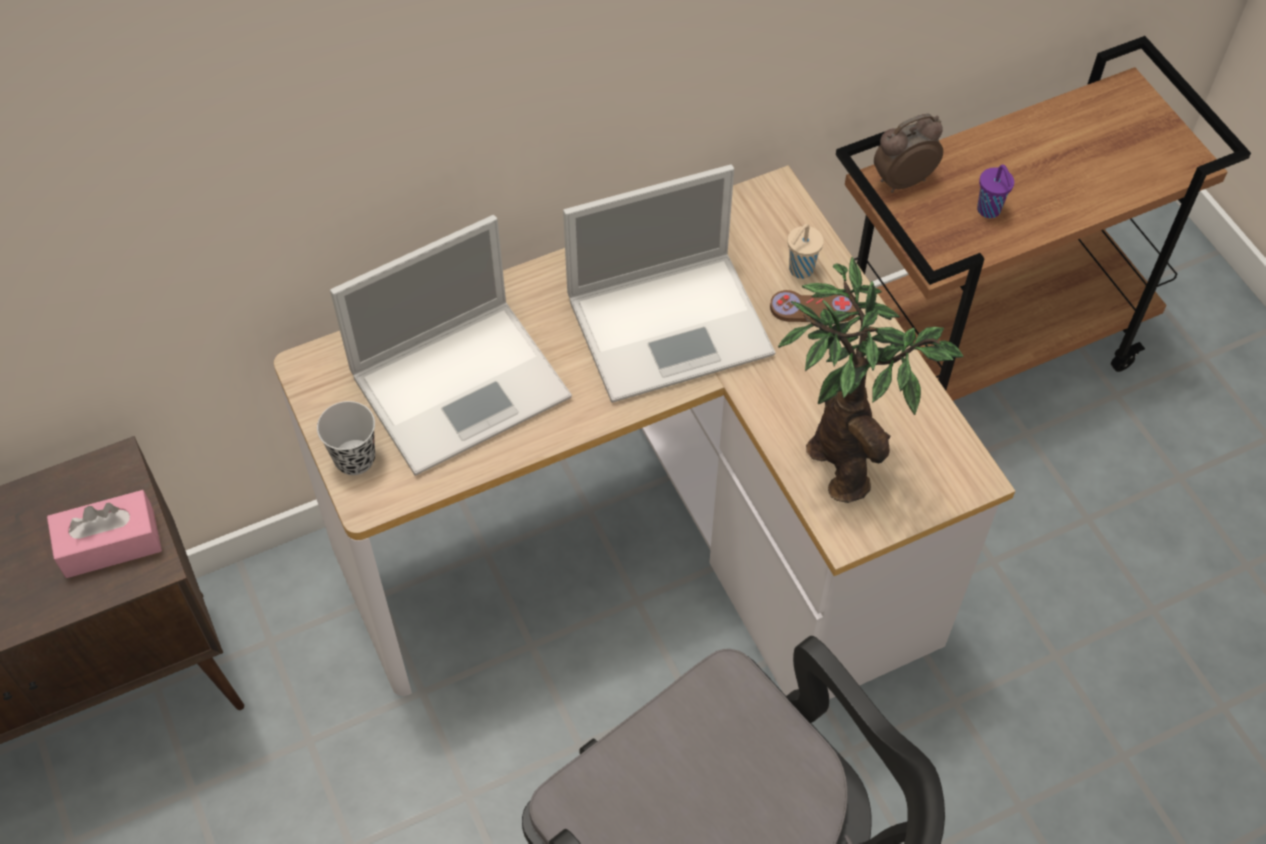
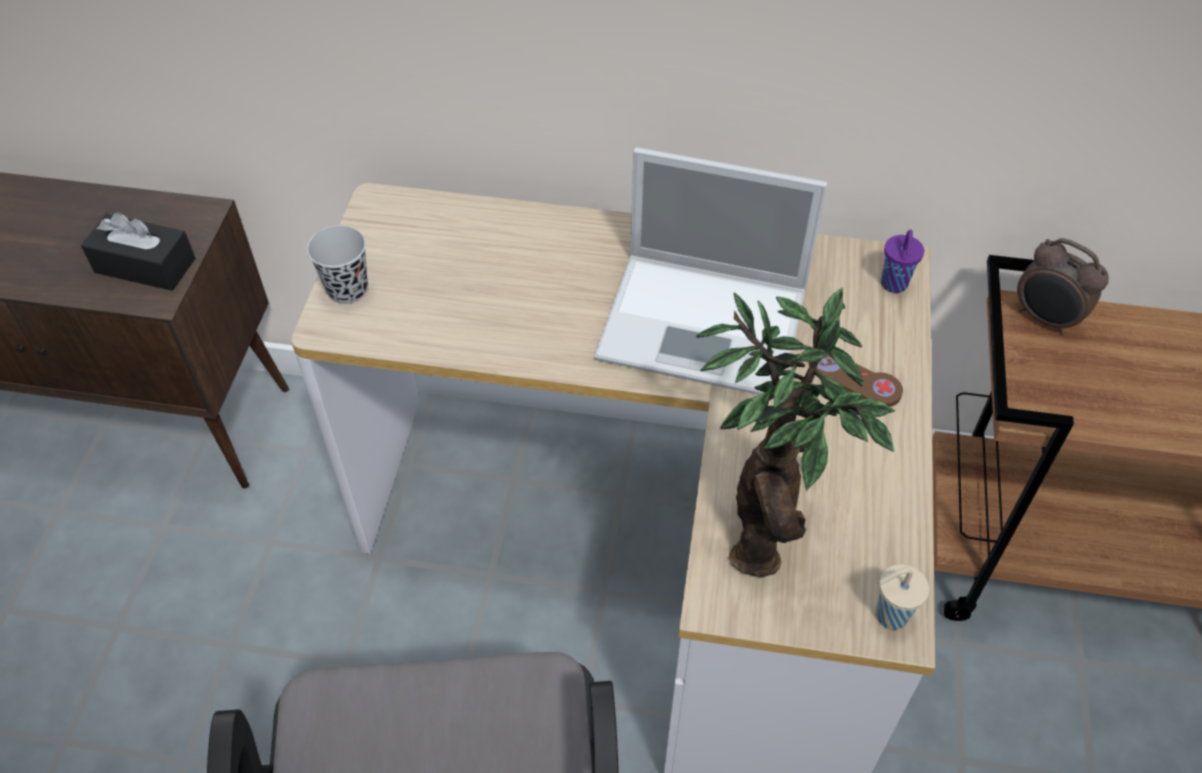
camera: 35 degrees right, 5 degrees down
pink tissue box [47,490,162,578] -> black tissue box [81,212,196,291]
laptop [330,215,572,476] -> none
beige cup [787,224,824,279] -> beige cup moved to [876,564,929,630]
alarm clock [874,114,943,193] -> alarm clock turned 150 degrees counterclockwise [1017,238,1109,335]
purple cup [977,165,1014,218] -> purple cup moved to [881,230,924,293]

